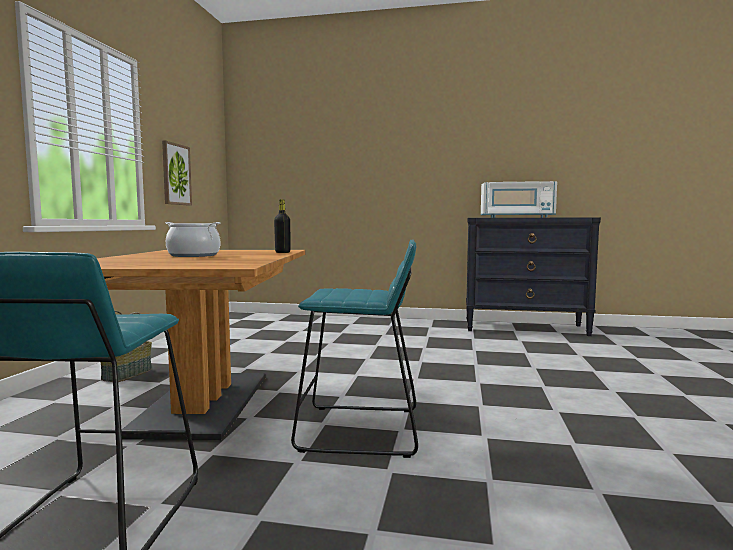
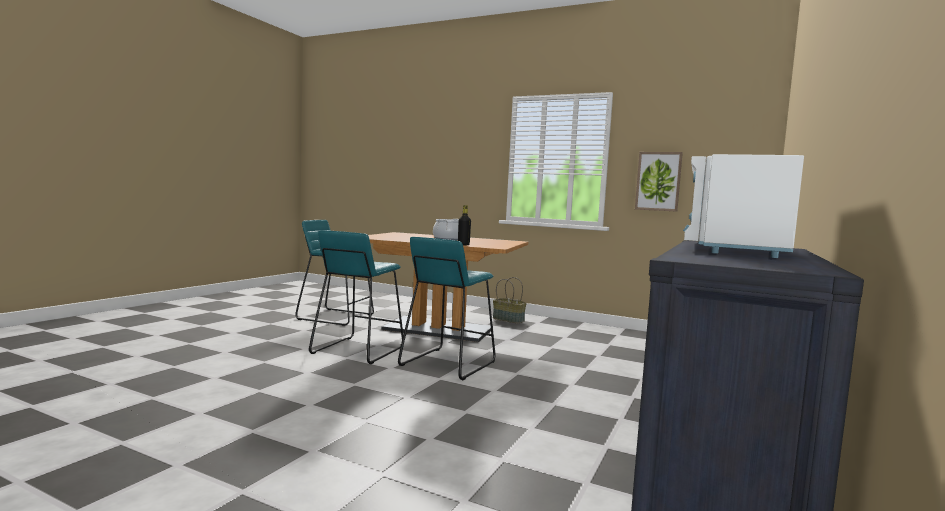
camera: 105 degrees right, 0 degrees up
none -> turquoise stool [398,237,495,380]

